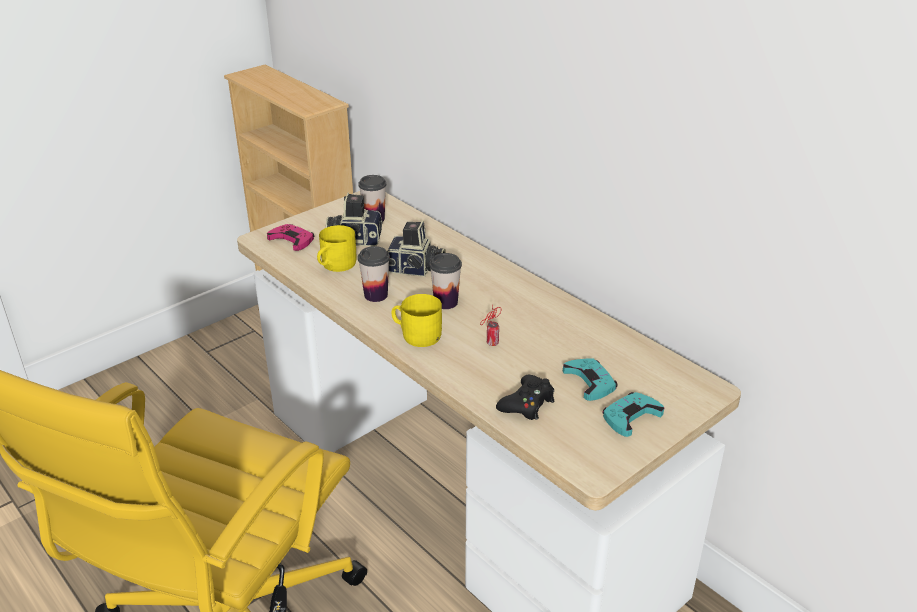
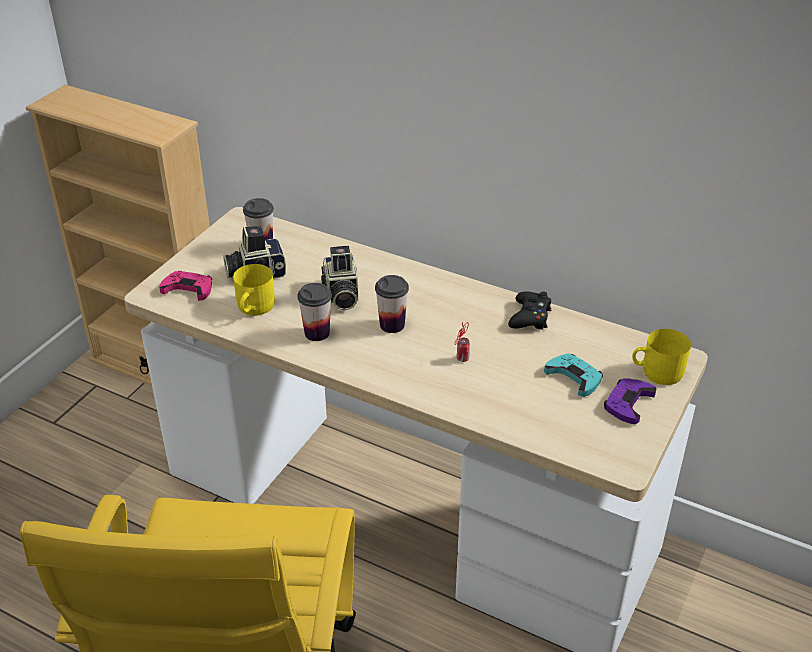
camera: 20 degrees left, 5 degrees up
camera [387,220,446,277] -> camera turned 90 degrees clockwise [321,246,359,310]
yellow mug [391,294,442,347] -> yellow mug moved to [632,329,691,385]
black game controller [496,375,554,420] -> black game controller moved to [508,291,551,329]
turquoise game controller [602,392,664,437] -> purple game controller [604,378,657,424]

